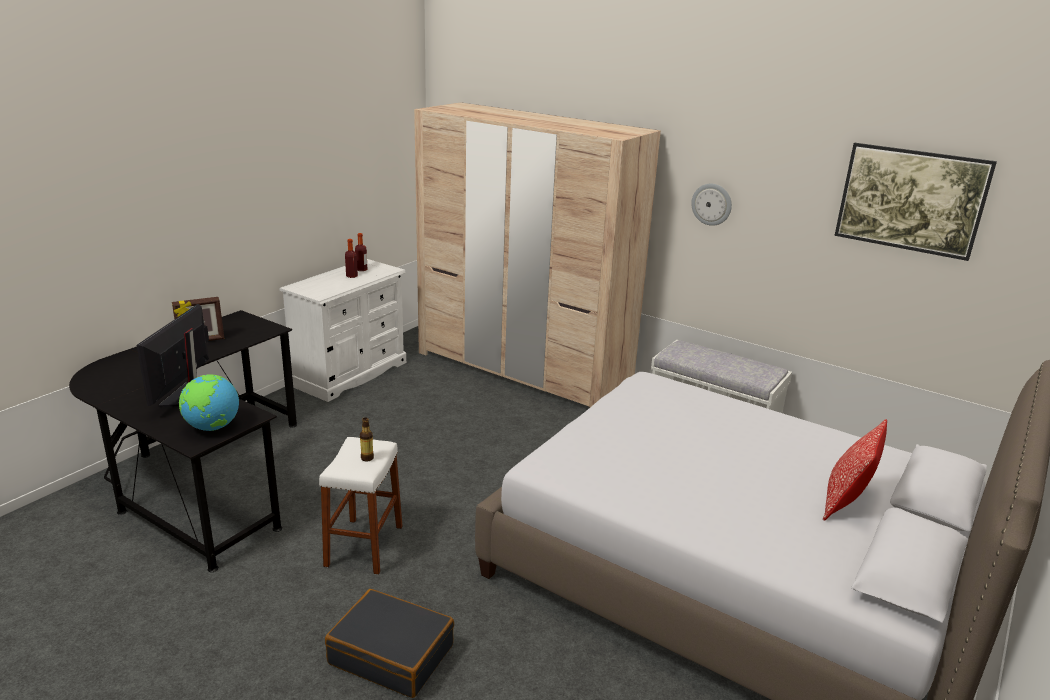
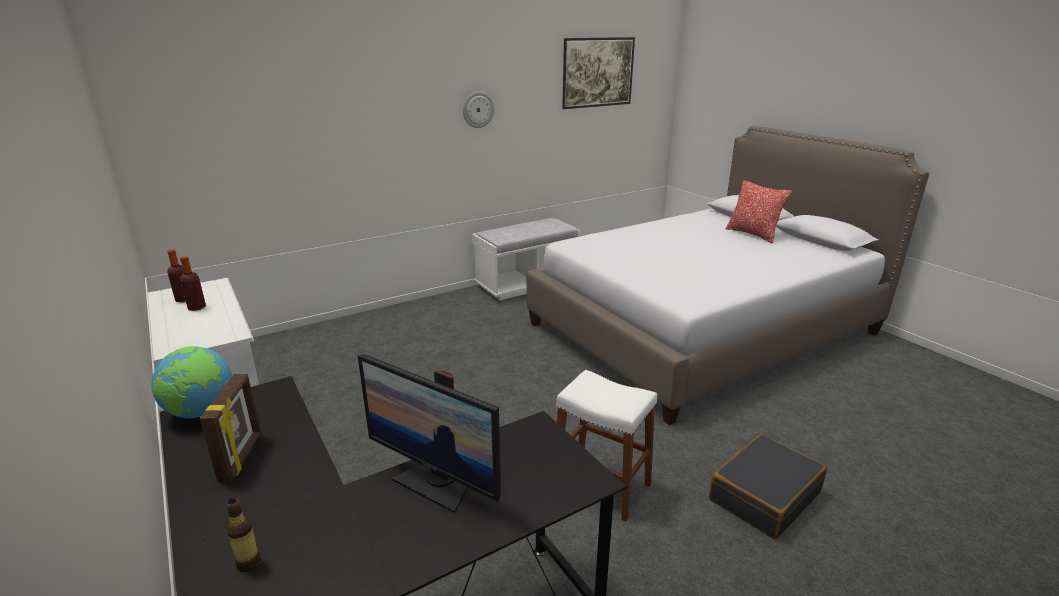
camera: 65 degrees left, 0 degrees up
globe [179,374,239,431] -> globe moved to [151,346,232,418]
bottle [360,417,374,462] -> bottle moved to [226,498,261,572]
beige wardrobe [414,103,661,407] -> none

